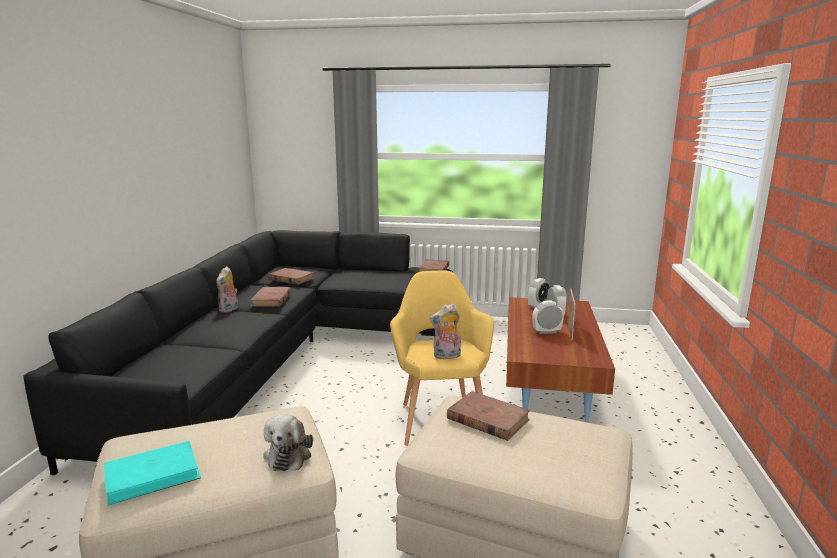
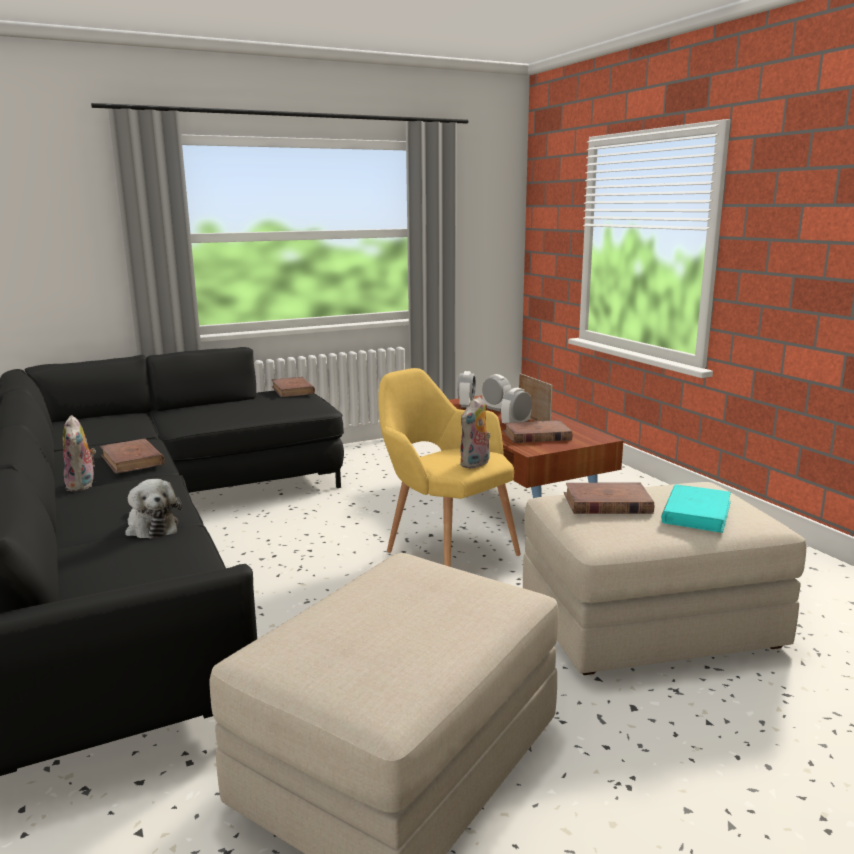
camera: 35 degrees left, 0 degrees up
turquoise book [104,441,201,506] -> turquoise book moved to [661,484,731,533]
plush toy [263,414,313,471] -> plush toy moved to [125,479,182,539]
brown book [268,268,315,285] -> brown book moved to [503,420,572,443]

